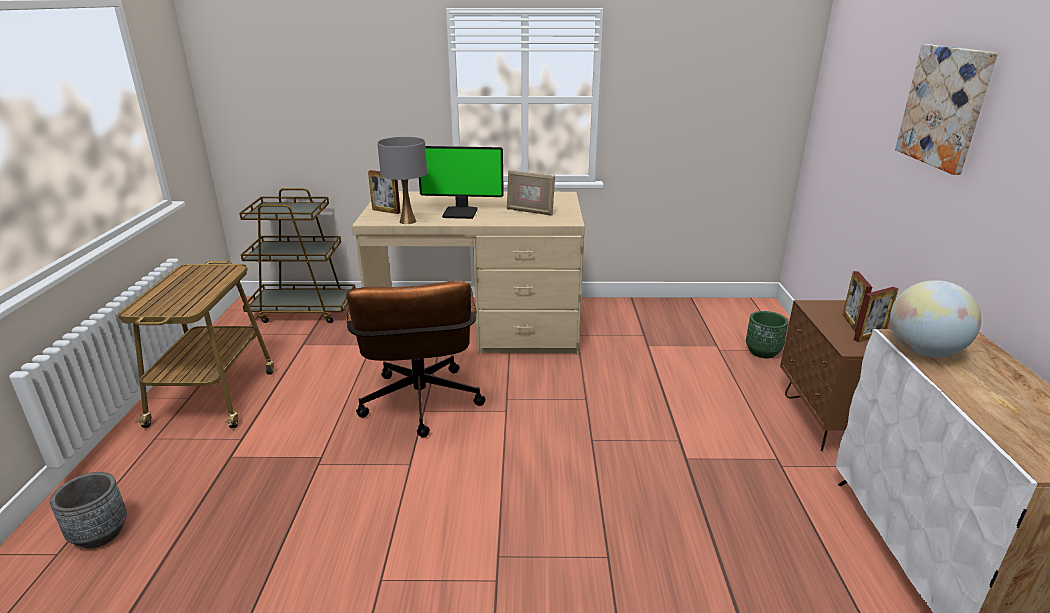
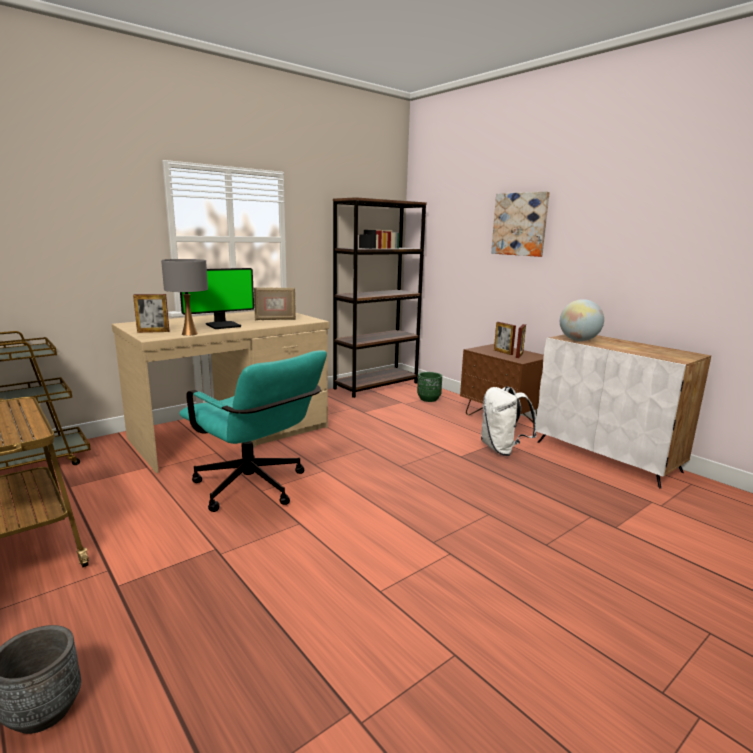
camera: 40 degrees left, 10 degrees down
brown office chair [347,281,485,438] -> turquoise office chair [179,350,327,512]
none -> brown bookcase [333,197,427,398]
none -> white backpack [481,386,537,456]

